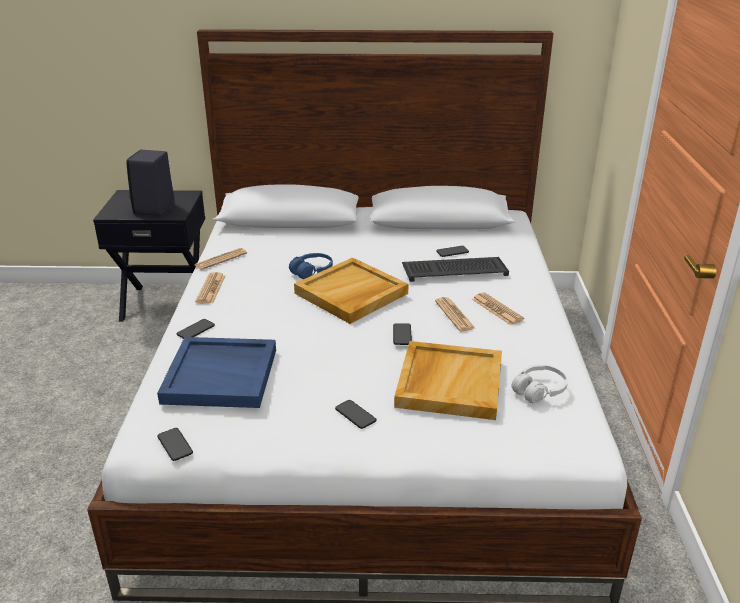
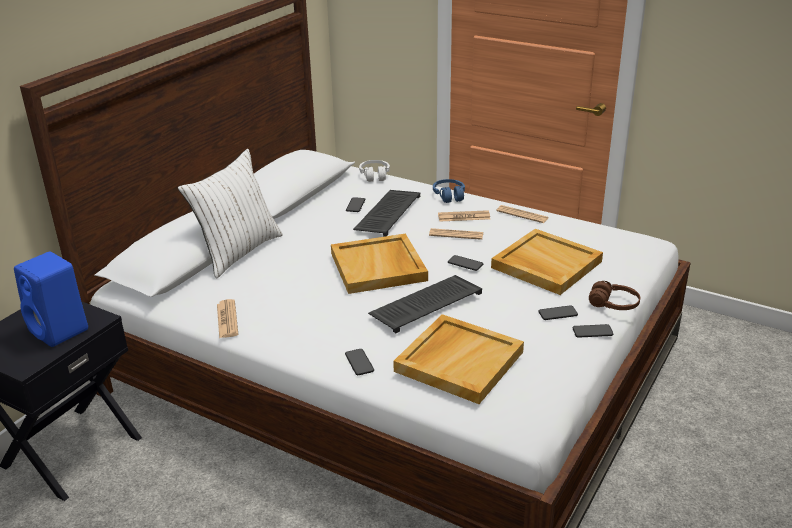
camera: 60 degrees left, 0 degrees up
black speaker [126,150,175,216] -> blue speaker [14,252,88,347]
blue tray [157,337,276,408] -> beige tray [393,314,524,404]
phone [157,428,193,461] -> phone moved to [572,324,613,338]
newspaper [196,272,225,304] -> newspaper moved to [497,205,548,223]
blue headphones [289,253,333,279] -> blue headphones moved to [433,179,465,203]
white headphones [511,365,568,404] -> white headphones moved to [359,160,390,182]
none -> white pillow [178,149,283,278]
none -> keyboard [368,275,482,333]
none -> brown headphones [589,281,640,310]

